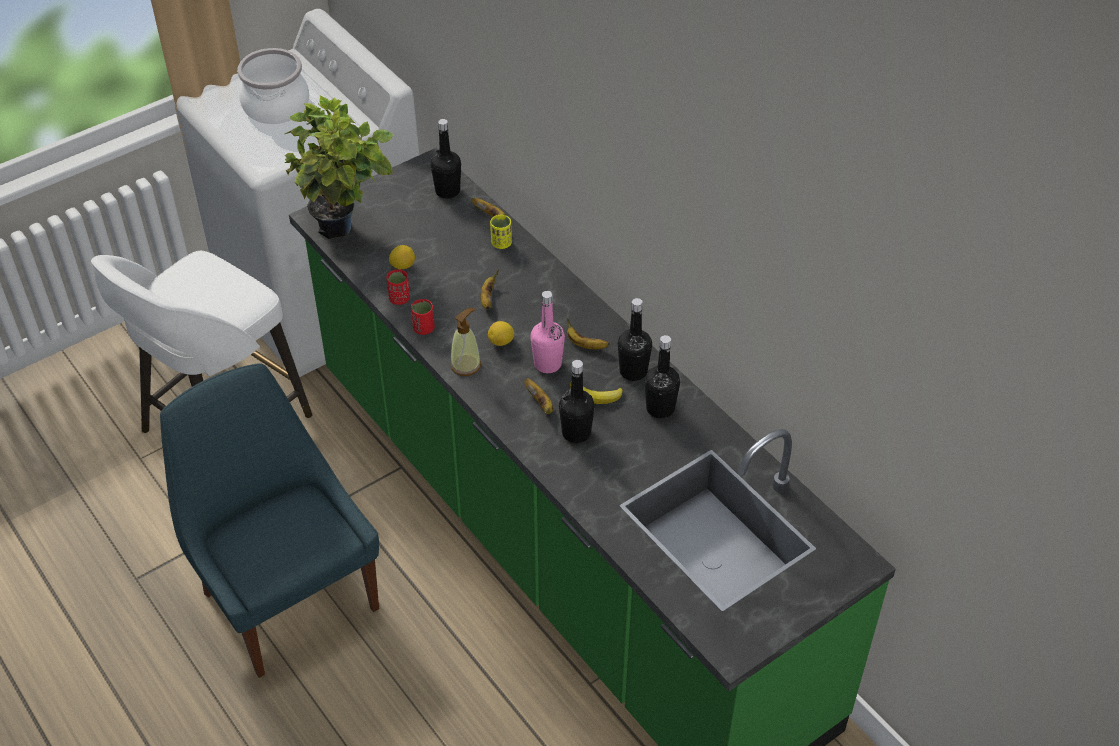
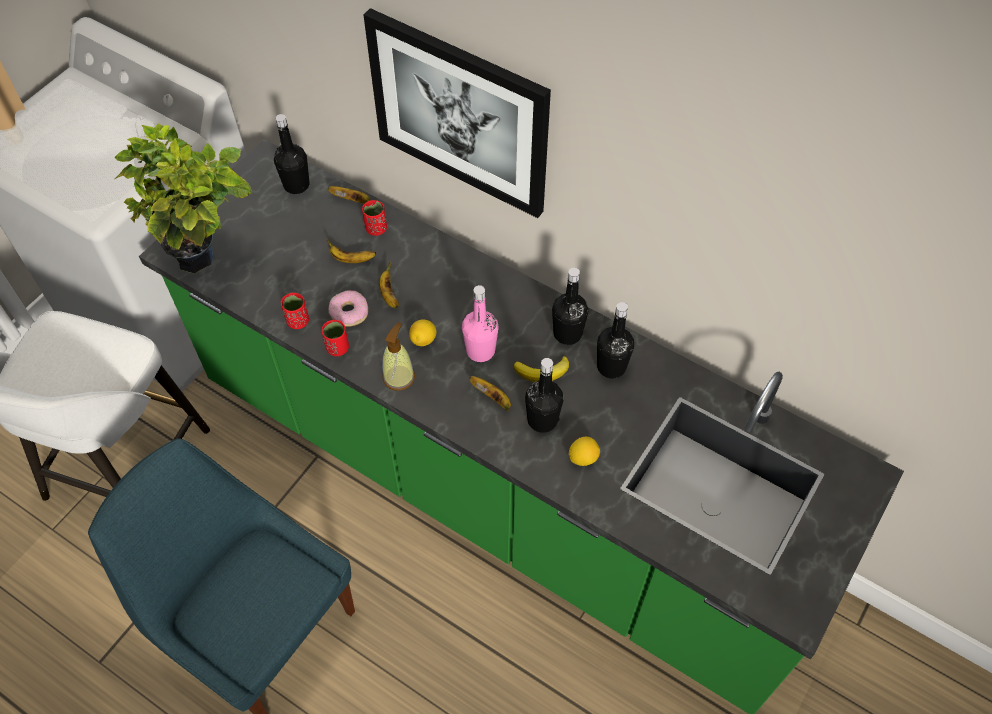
camera: 20 degrees left, 10 degrees up
cooking pot [237,48,309,124] -> none
lemon [389,245,415,269] -> lemon moved to [569,437,600,466]
yellow cup [490,215,512,249] -> red cup [362,200,387,236]
banana [567,318,610,350] -> banana moved to [326,238,376,263]
none -> donut [329,290,368,327]
none -> picture [363,8,551,218]

